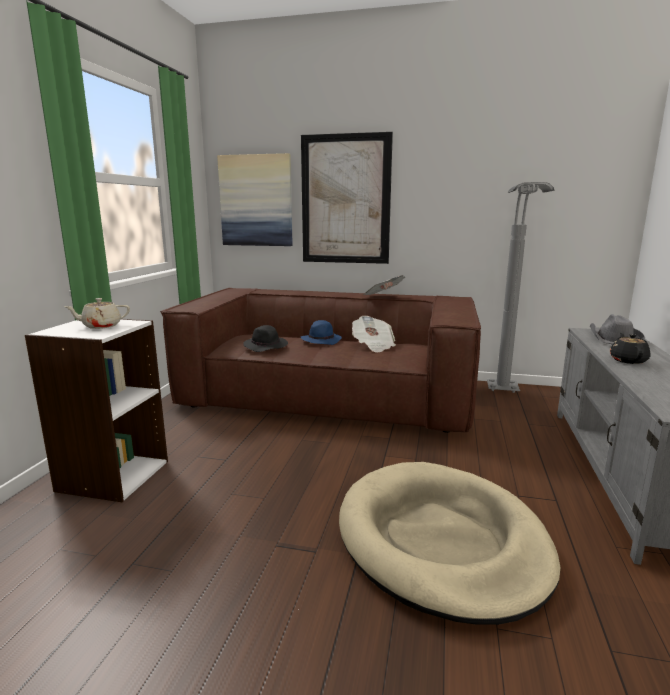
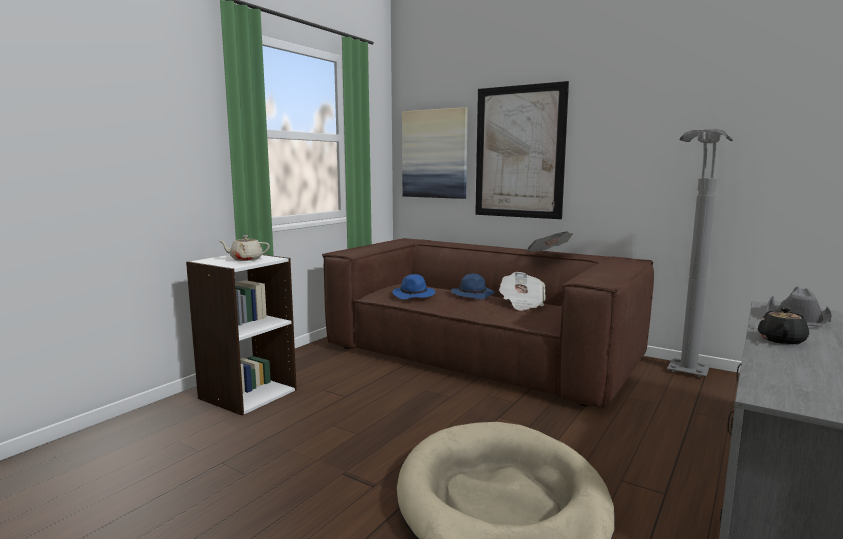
camera: 20 degrees right, 5 degrees down
black hat [243,325,288,352] -> blue hat [392,274,435,299]

